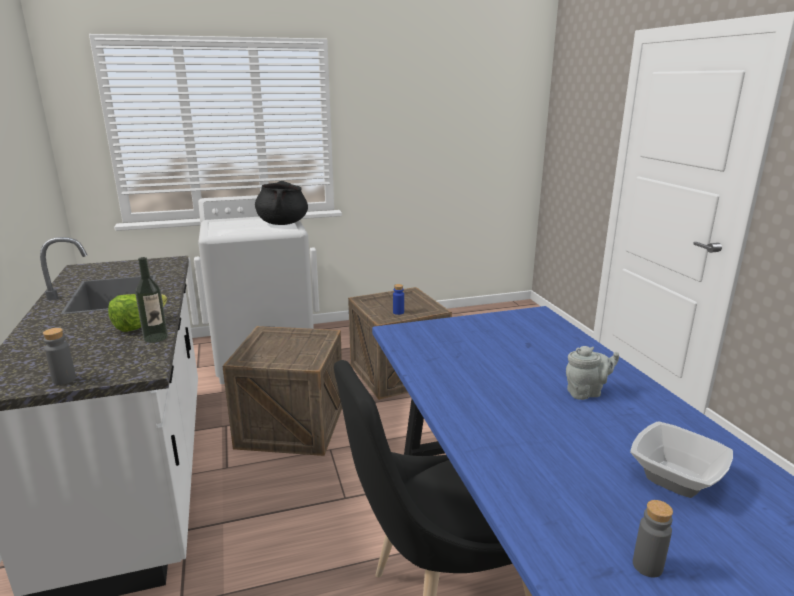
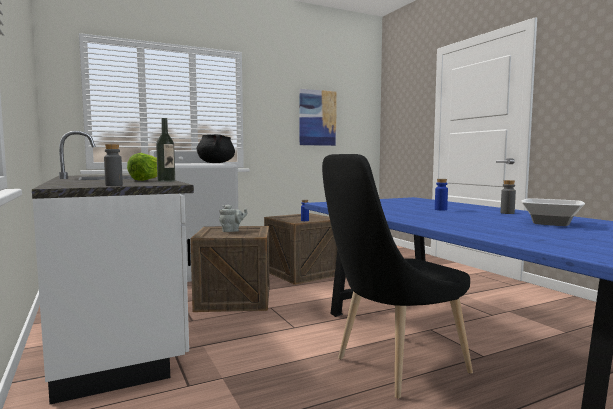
camera: 10 degrees left, 15 degrees down
grey teapot [566,346,619,400] -> grey teapot moved to [219,205,247,232]
grey bottle [633,500,673,578] -> grey bottle moved to [501,180,516,214]
none -> picture [300,89,337,146]
none -> blue bottle [435,179,448,210]

